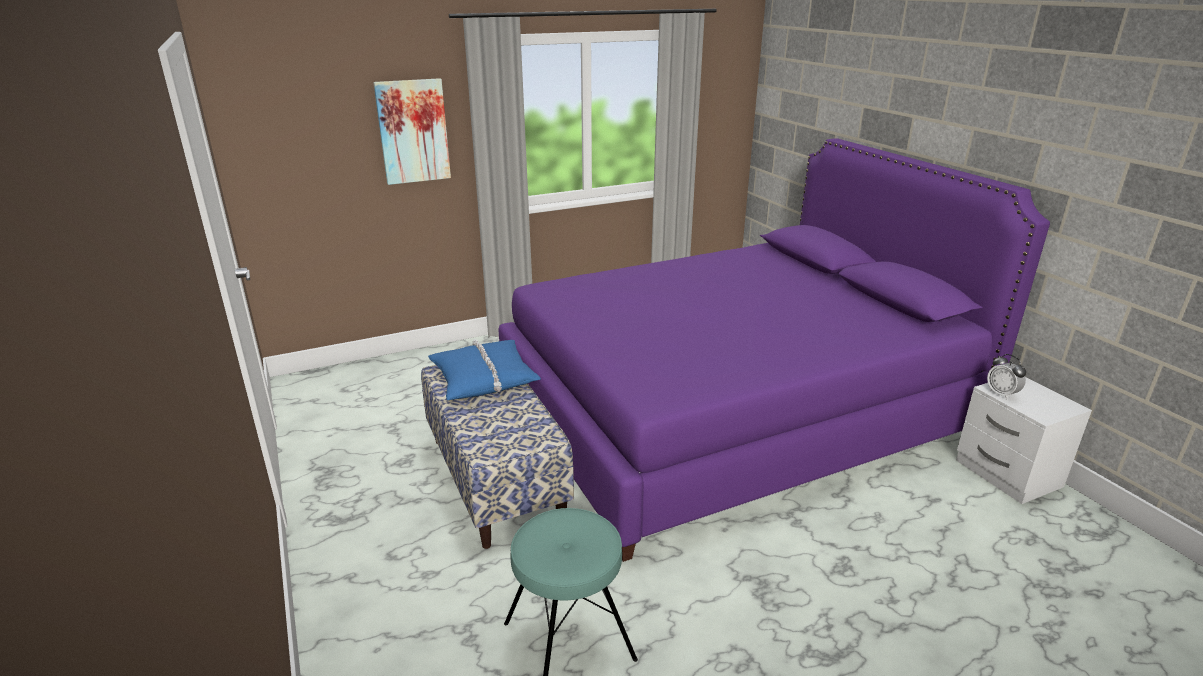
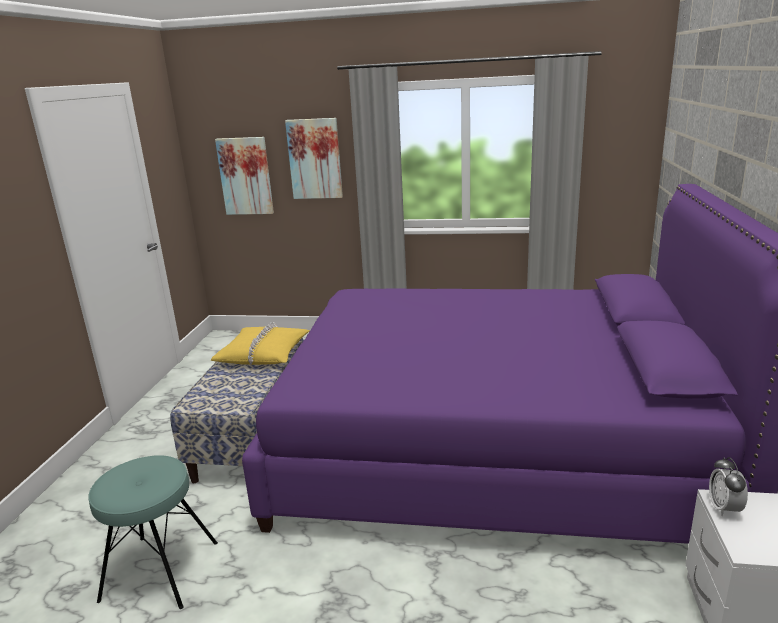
camera: 35 degrees right, 5 degrees down
blue pillow [428,339,541,400] -> yellow pillow [211,322,310,365]
none -> picture [215,137,274,215]

